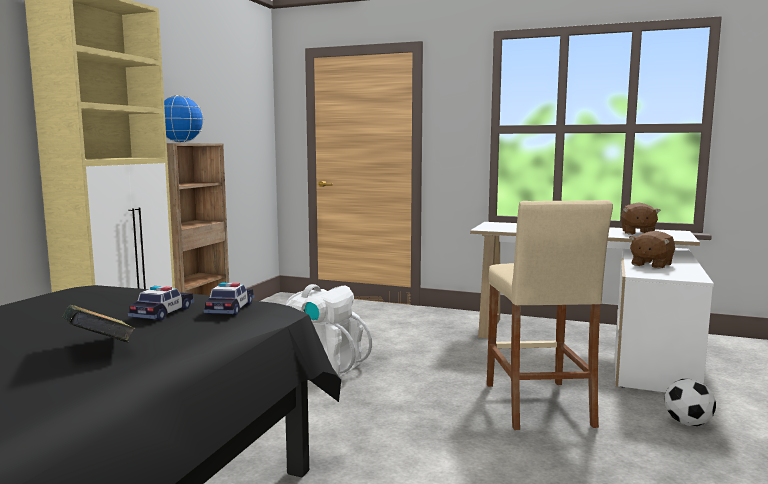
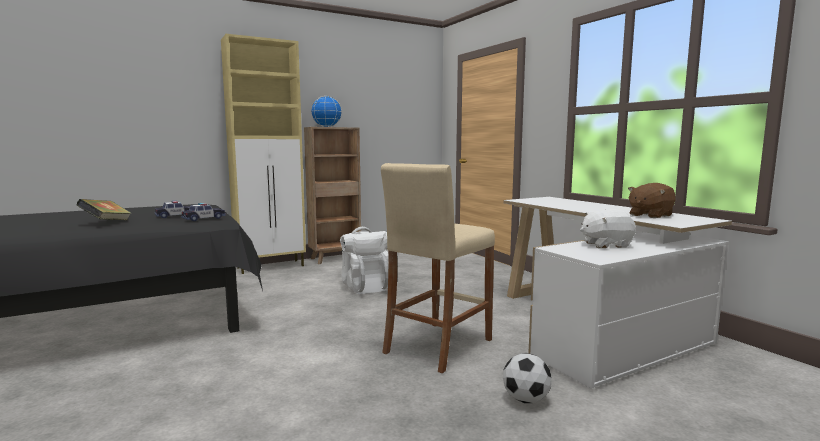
camera: 40 degrees right, 0 degrees up
brown plush toy [629,231,675,269] -> white plush toy [580,209,636,248]

